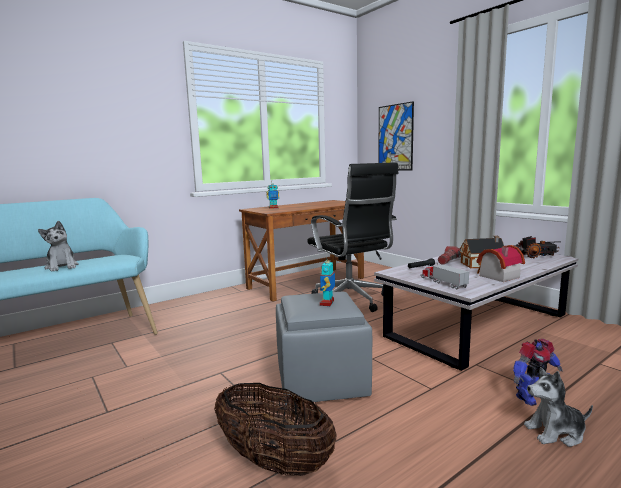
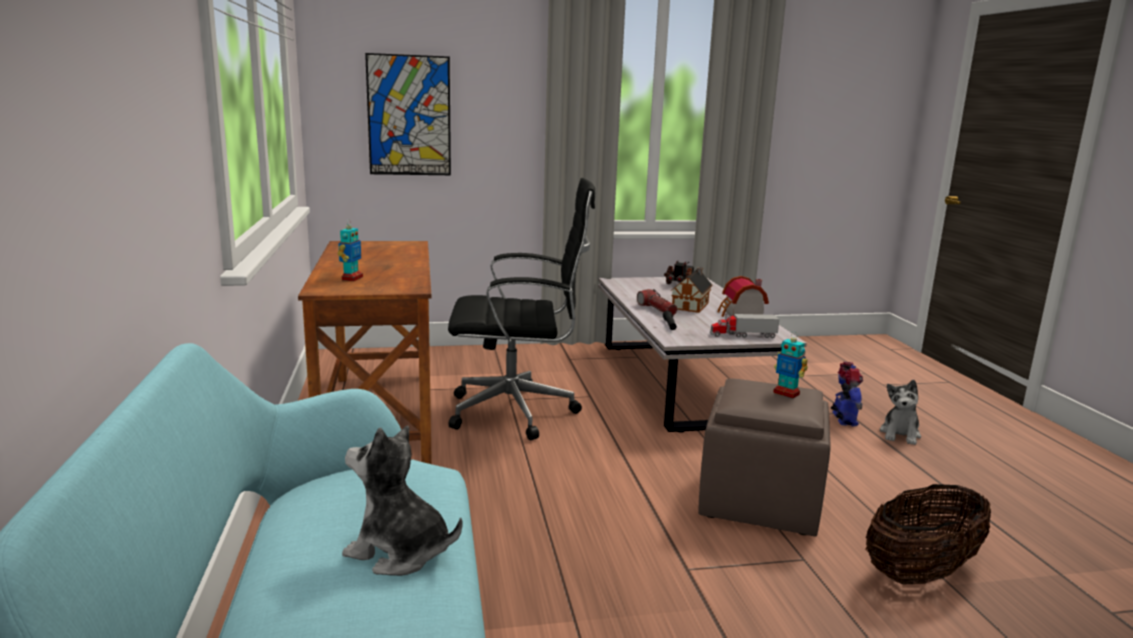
camera: 65 degrees left, 5 degrees up
plush toy [38,221,79,272] -> plush toy turned 150 degrees counterclockwise [342,425,462,576]
grey ottoman [276,292,372,405] -> brown ottoman [698,378,830,536]

